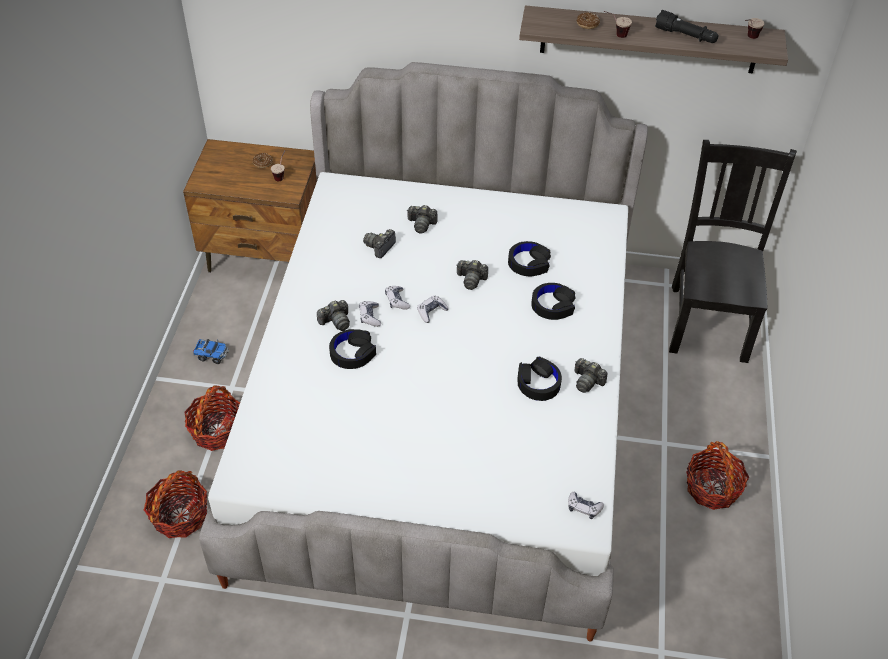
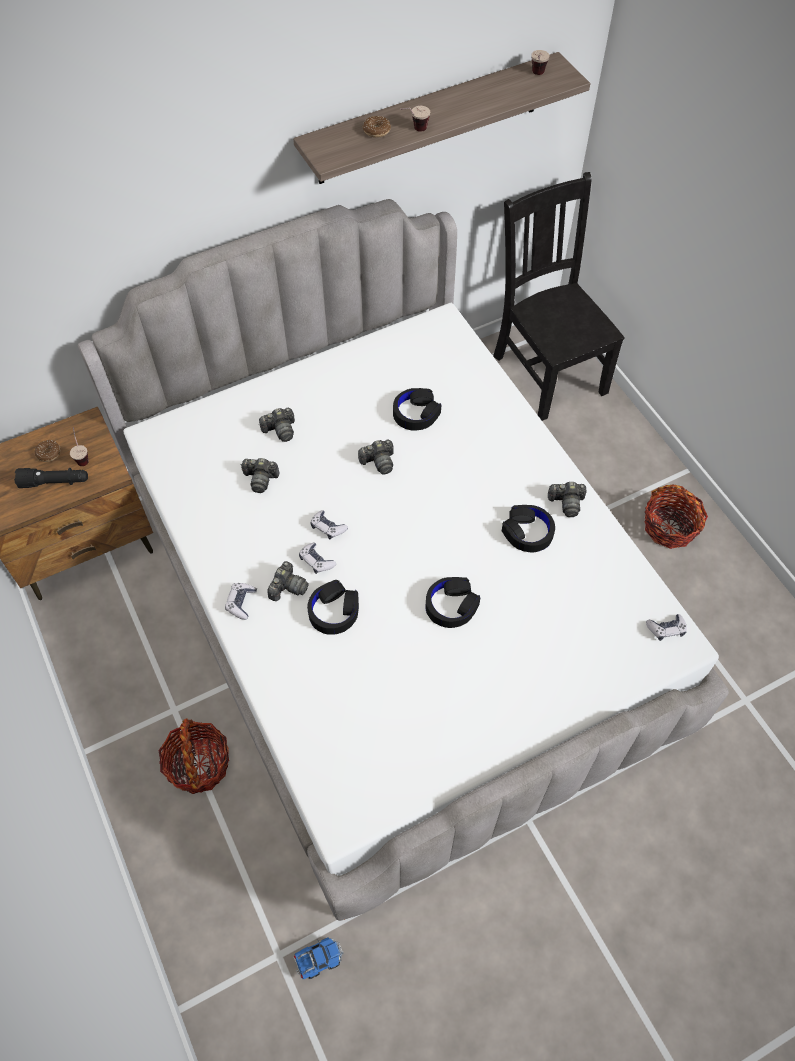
camera: 35 degrees left, 10 degrees up
basket [144,470,207,538] -> none
toy truck [193,339,229,364] -> toy truck moved to [294,938,344,980]
camera [363,229,396,258] -> camera turned 75 degrees counterclockwise [241,458,280,493]
game controller [417,295,449,323] -> game controller moved to [225,583,257,620]
black headphones [531,283,576,320] -> black headphones moved to [426,577,480,628]
black flashlight [655,10,719,43] -> black flashlight moved to [14,468,88,488]

